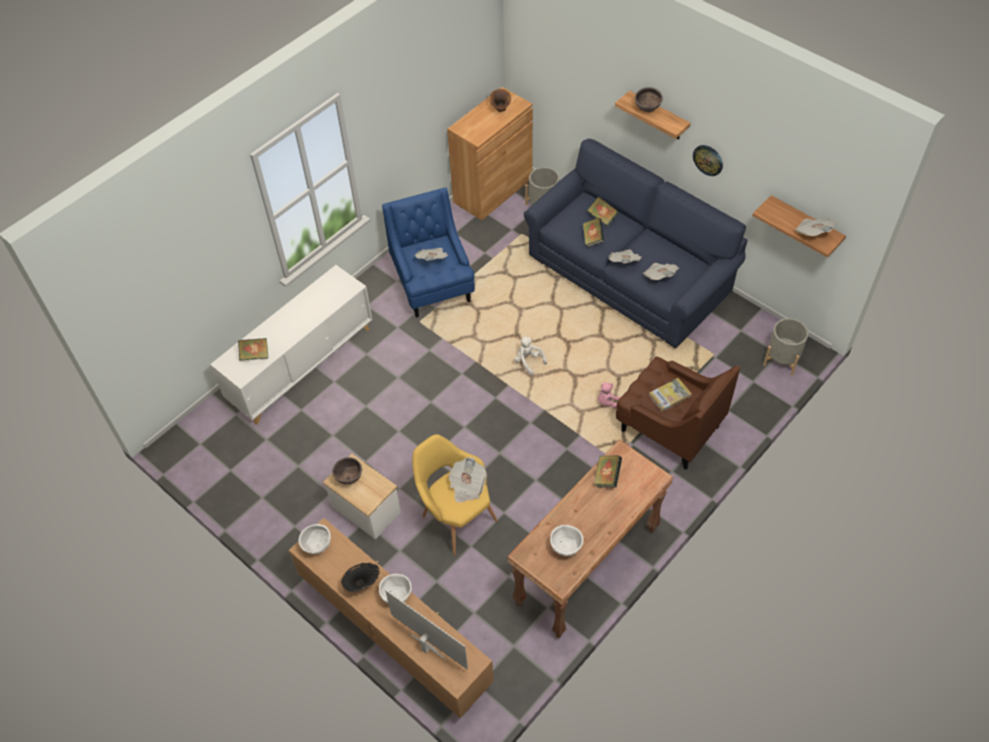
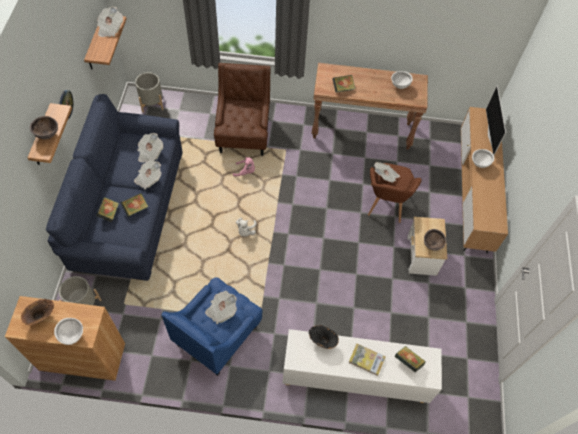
camera: 130 degrees left, 5 degrees up
white bowl [299,524,331,554] -> white bowl moved to [54,318,83,345]
black vase [341,562,380,593] -> black vase moved to [309,325,339,349]
yellow armchair [412,434,498,555] -> brown armchair [368,163,422,223]
book [649,378,692,412] -> book moved to [348,344,386,376]

